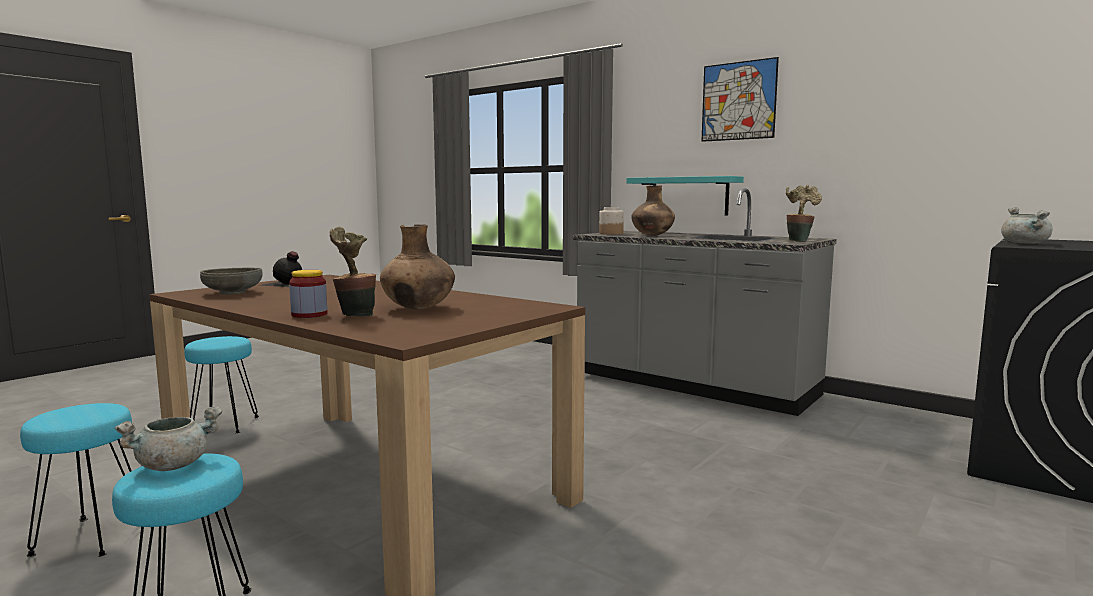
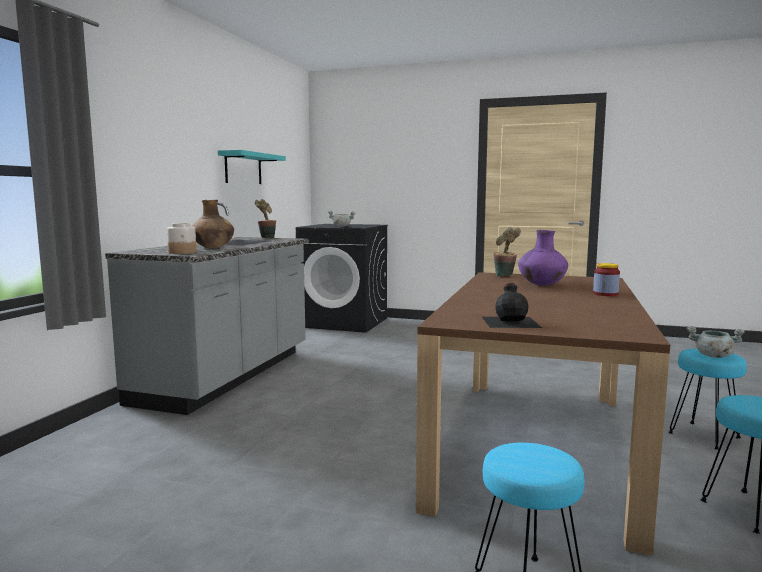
camera: 110 degrees left, 0 degrees up
grey bowl [200,268,262,295] -> none
potted plant [329,227,376,317] -> potted plant moved to [493,227,521,276]
brown vase [380,224,455,309] -> purple vase [518,230,568,286]
turquoise shelf [627,176,744,216] -> turquoise shelf moved to [218,150,286,184]
picture [701,57,779,142] -> none

